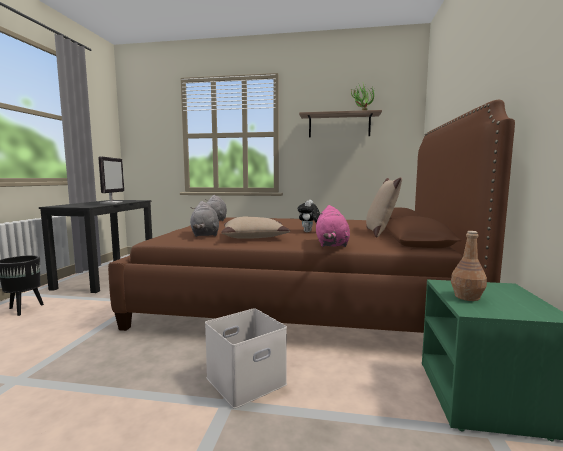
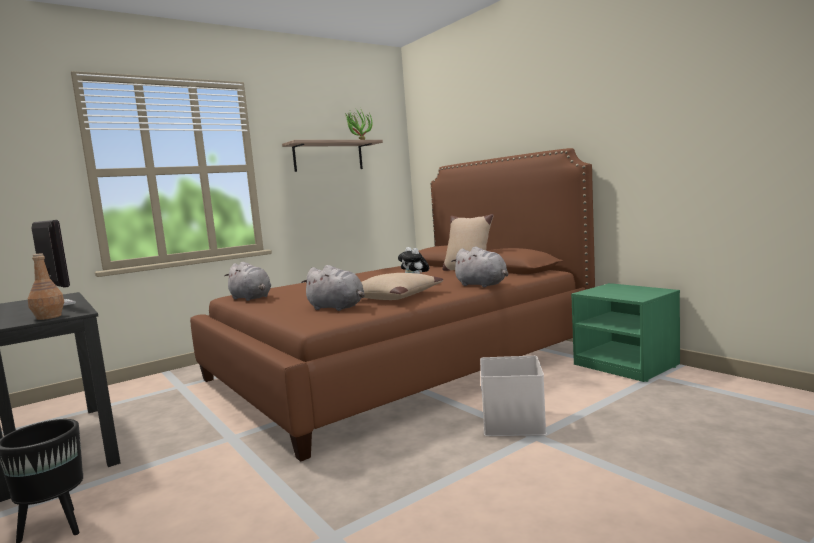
camera: 45 degrees left, 0 degrees up
pink plush toy [316,205,350,247] -> grey plush toy [451,246,508,288]
brown bottle [451,231,487,301] -> brown bottle moved to [28,253,64,320]

